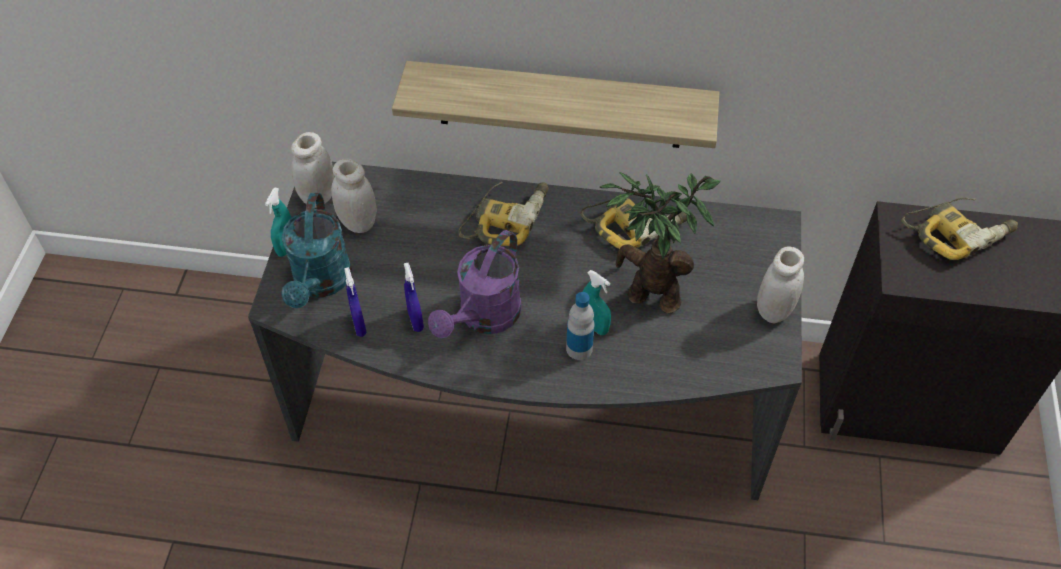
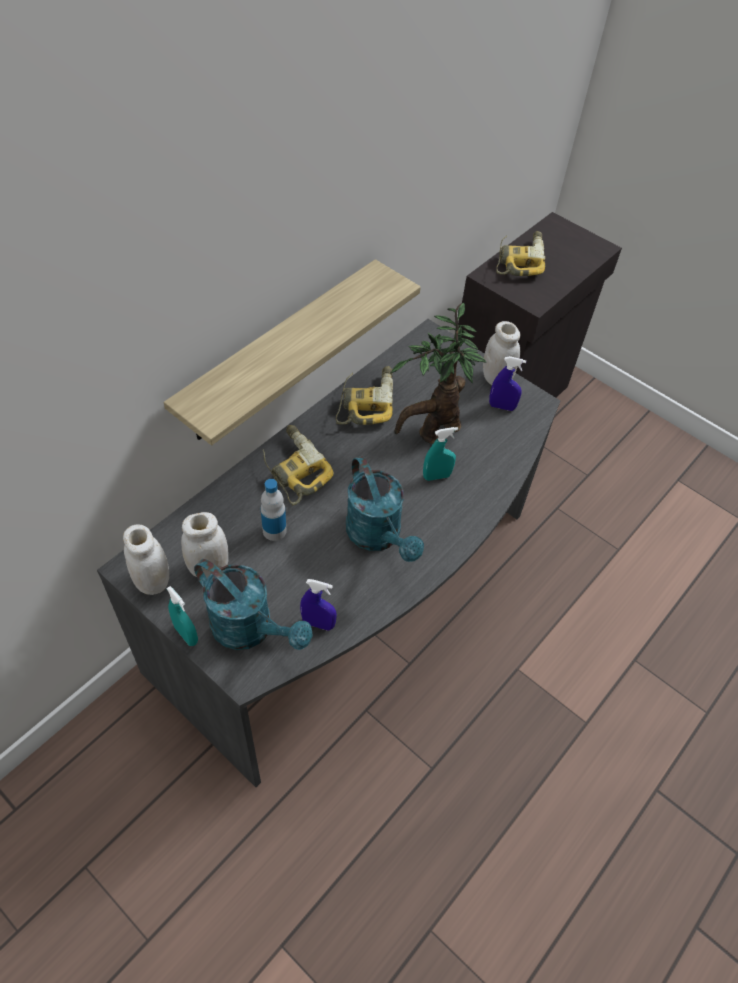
camera: 60 degrees left, 0 degrees up
blue spray bottle [404,263,424,332] -> blue spray bottle moved to [489,356,526,411]
purple watering can [428,230,522,338] -> turquoise watering can [346,456,424,562]
bottle [566,292,595,360] -> bottle moved to [261,479,287,541]

